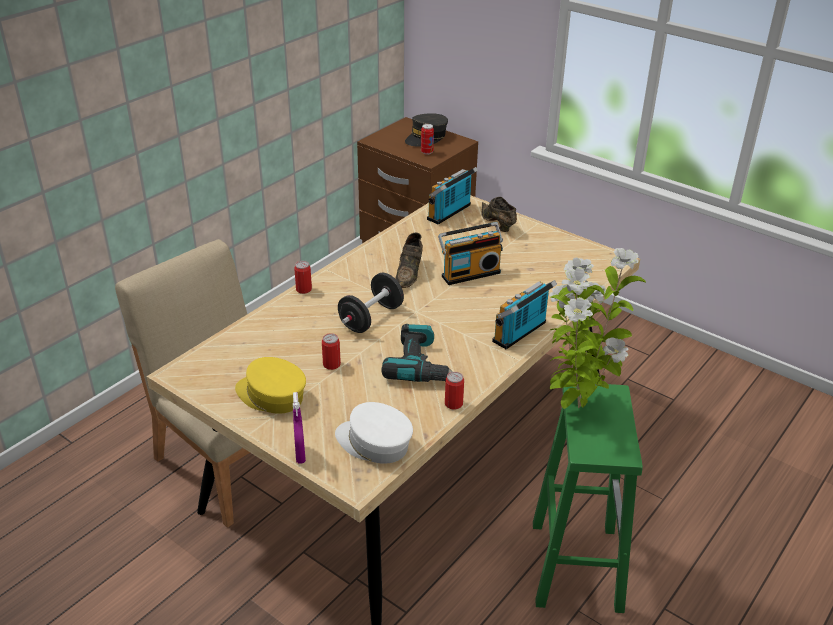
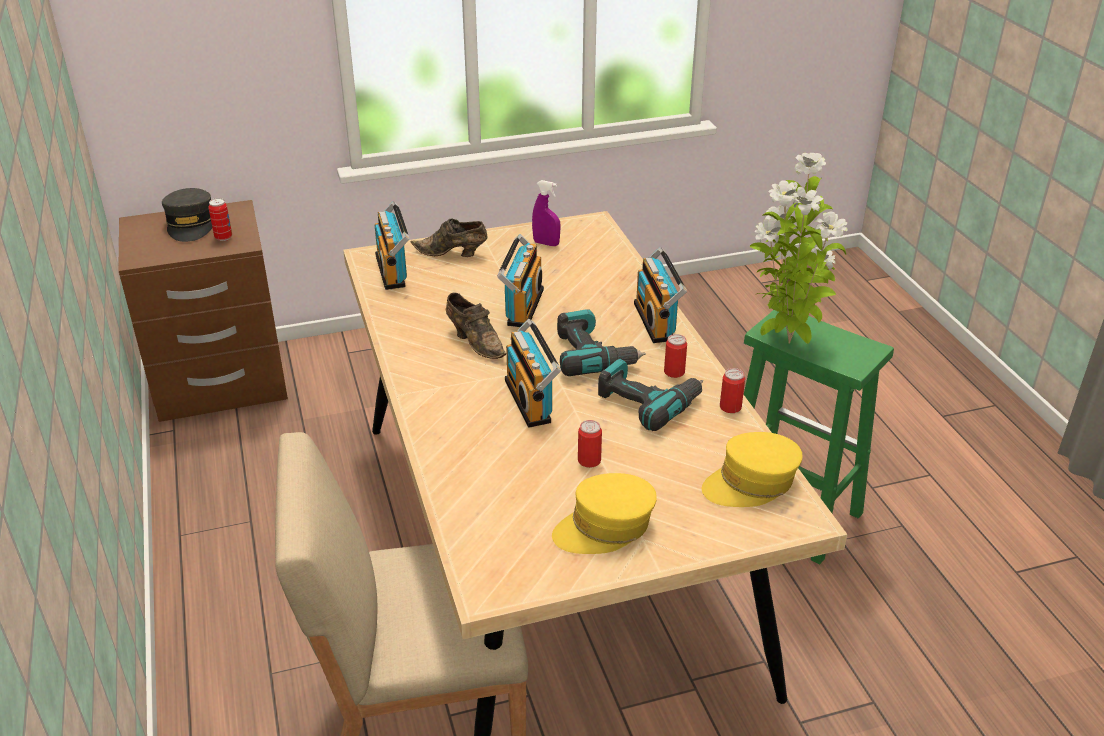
camera: 55 degrees left, 0 degrees up
purple spray bottle [293,392,306,464] -> purple spray bottle moved to [532,180,560,246]
can [294,261,312,294] -> can moved to [664,334,687,378]
white cap [335,402,413,464] -> yellow cap [702,432,803,507]
black dumbbell [338,273,404,333] -> radio [505,319,561,428]
none -> power drill [557,309,646,376]

